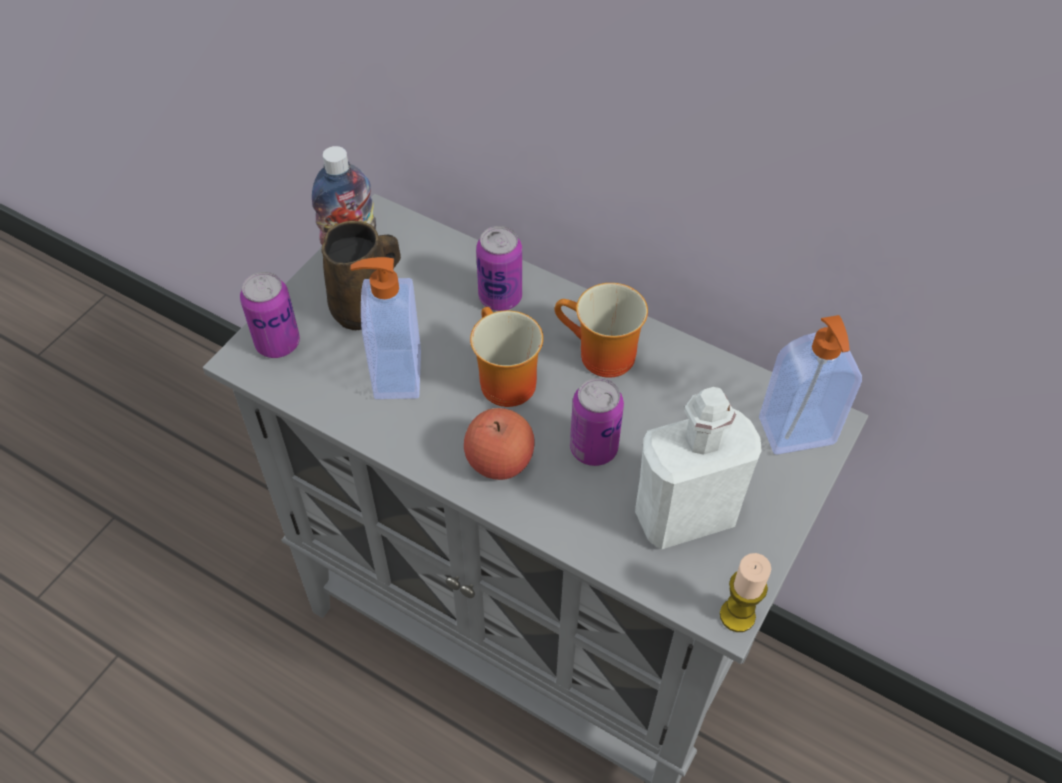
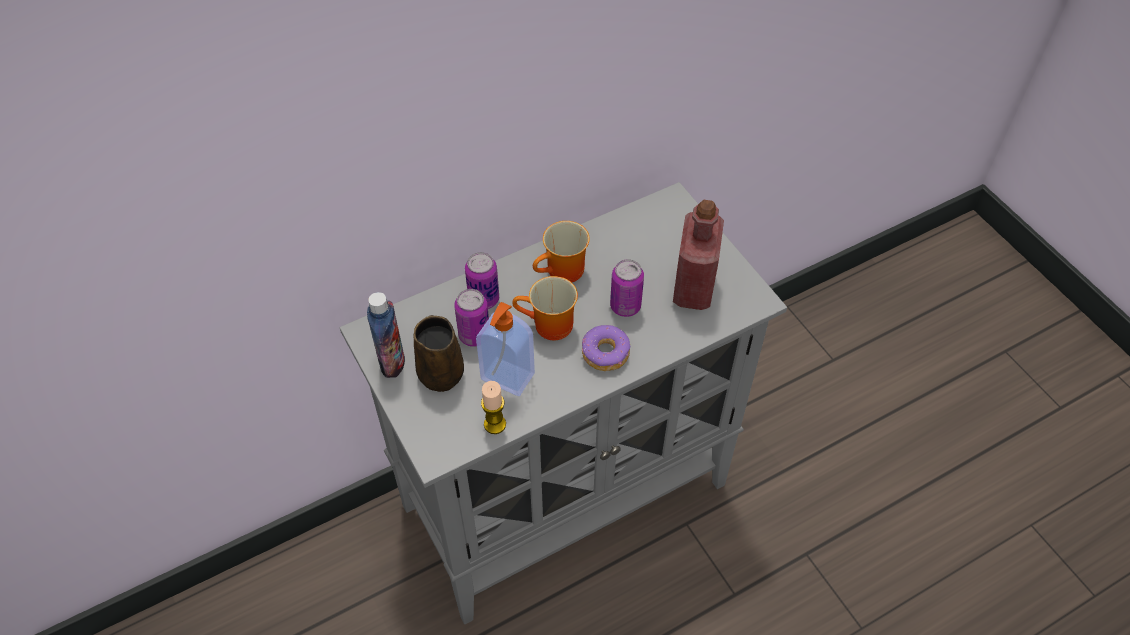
camera: 60 degrees left, 0 degrees up
can [240,272,300,358] -> can moved to [454,289,489,347]
apple [464,408,535,480] -> donut [582,325,630,371]
white bottle [635,387,762,550] -> red bottle [673,200,724,310]
candle [720,553,771,632] -> candle moved to [481,381,506,434]
soap dispenser [759,315,862,454] -> none

